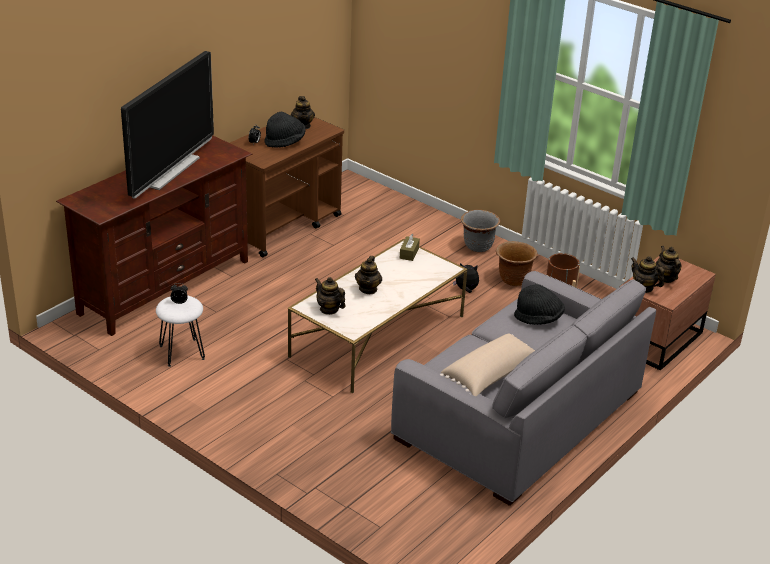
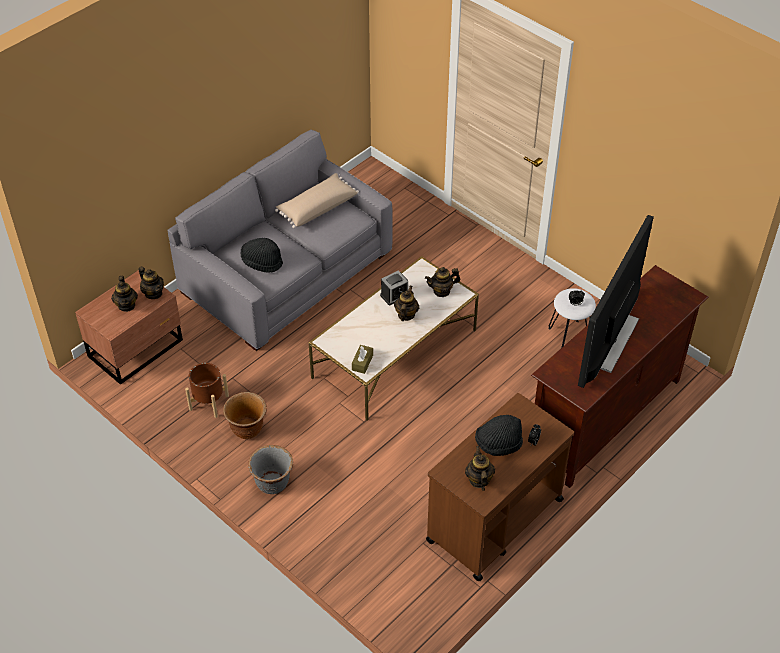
camera: 175 degrees left, 15 degrees up
teapot [315,277,346,315] -> teapot turned 120 degrees clockwise [425,267,460,297]
plush toy [453,263,479,293] -> none
none -> alarm clock [380,271,408,305]

